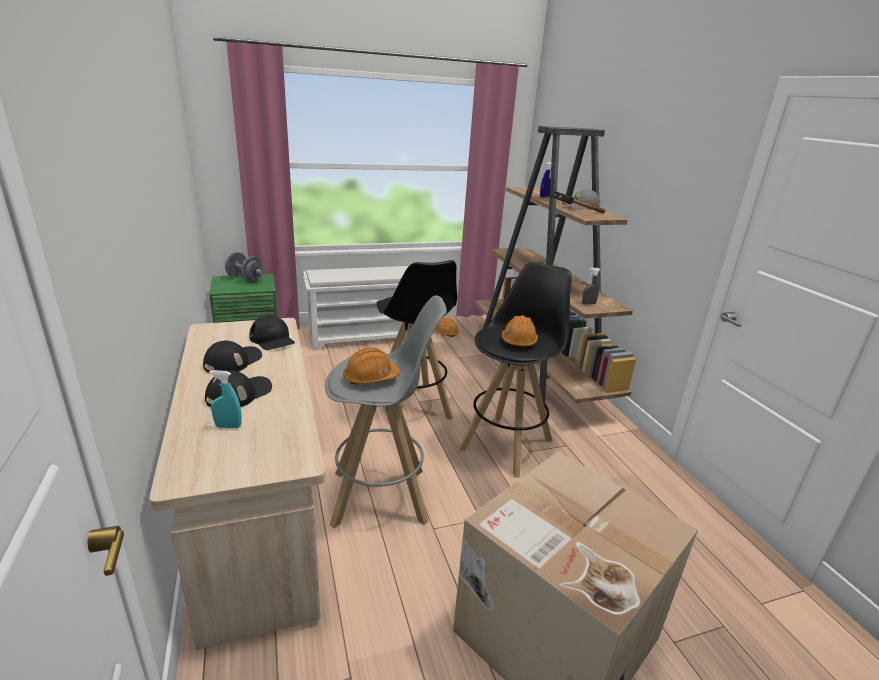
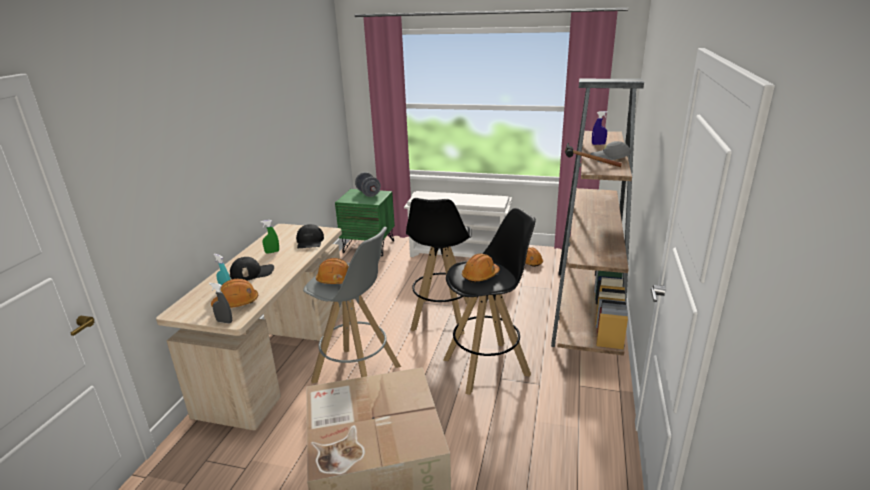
camera: 35 degrees right, 0 degrees up
black cap [203,341,262,373] -> green spray bottle [261,220,279,254]
grey spray bottle [582,268,600,305] -> grey spray bottle moved to [209,283,232,324]
none -> orange hard hat [211,279,258,308]

